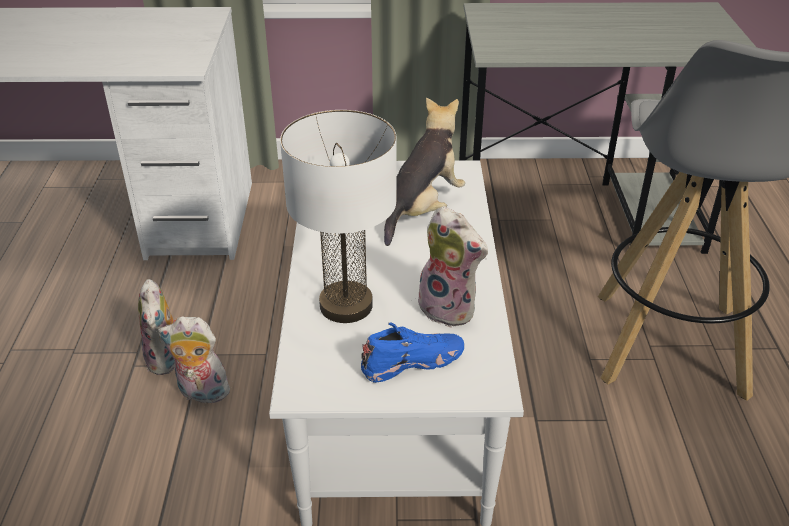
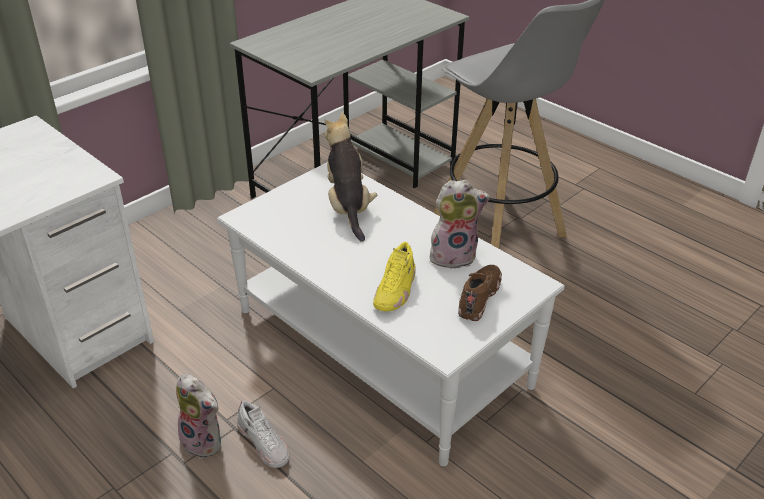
camera: 45 degrees left, 0 degrees up
plush toy [158,316,230,404] -> white shoe [237,401,290,468]
table lamp [280,110,396,323] -> yellow shoe [373,242,415,311]
blue shoe [361,322,464,383] -> brown shoe [458,265,502,321]

